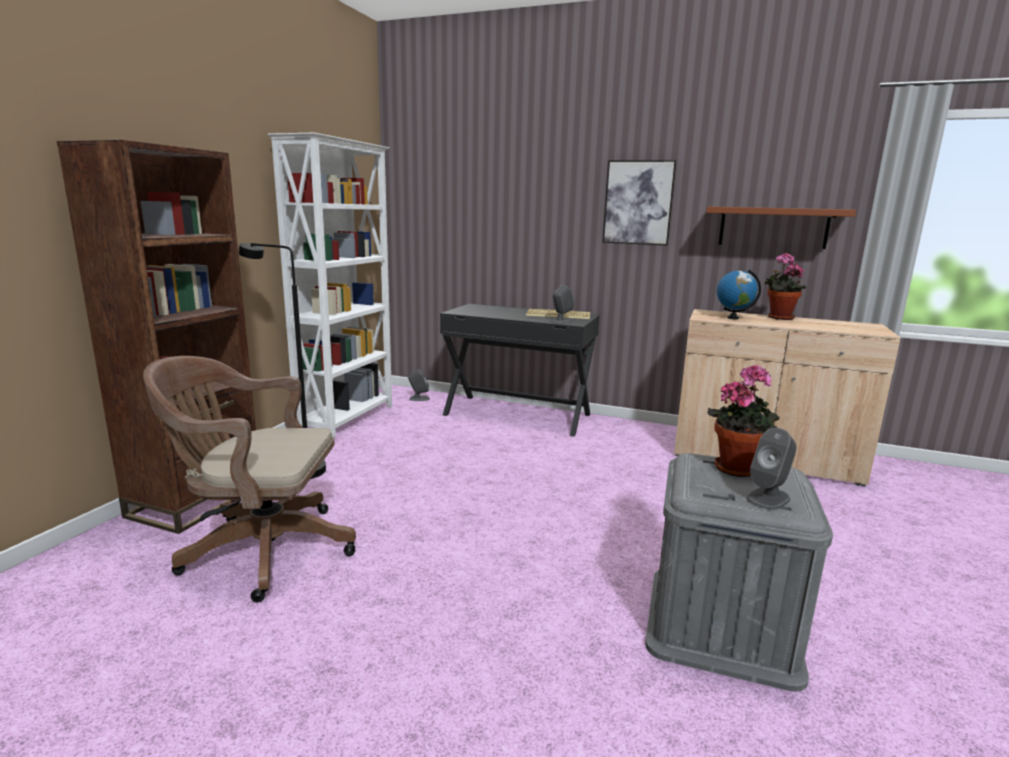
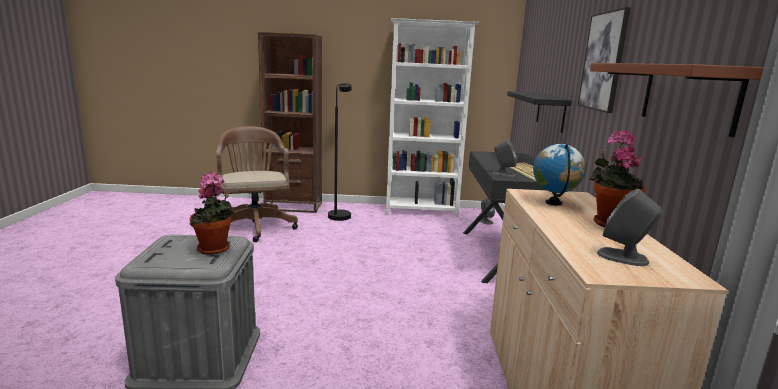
camera: 70 degrees right, 0 degrees up
grey speaker [747,428,796,510] -> grey speaker moved to [597,189,662,266]
none -> black shelf [507,91,572,133]

